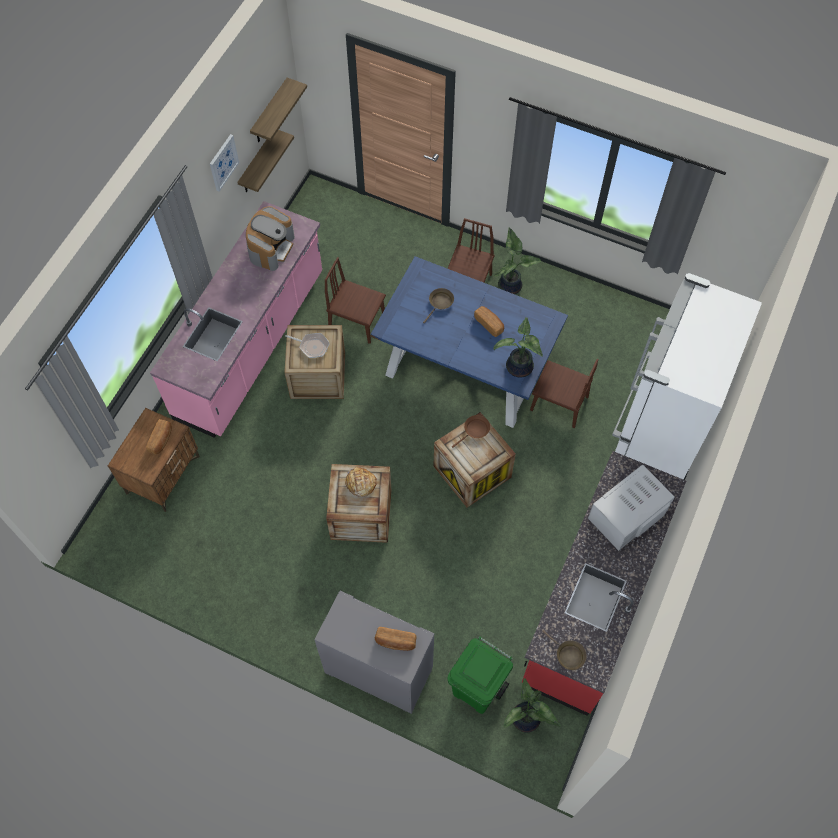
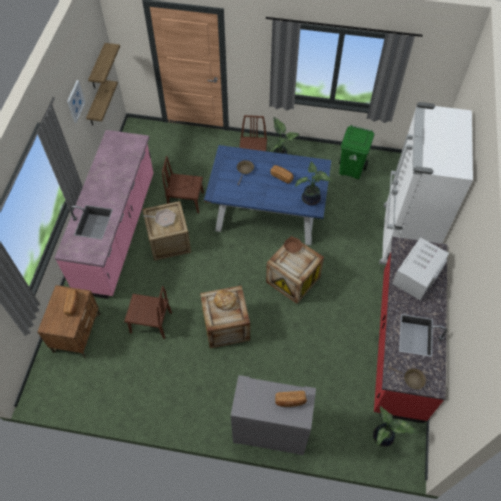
camera: 15 degrees left, 5 degrees down
coffee machine [246,206,295,271] -> none
green trash can [448,636,513,714] -> green trash can moved to [339,125,374,179]
brown chair [530,359,599,428] -> brown chair moved to [124,286,172,339]

